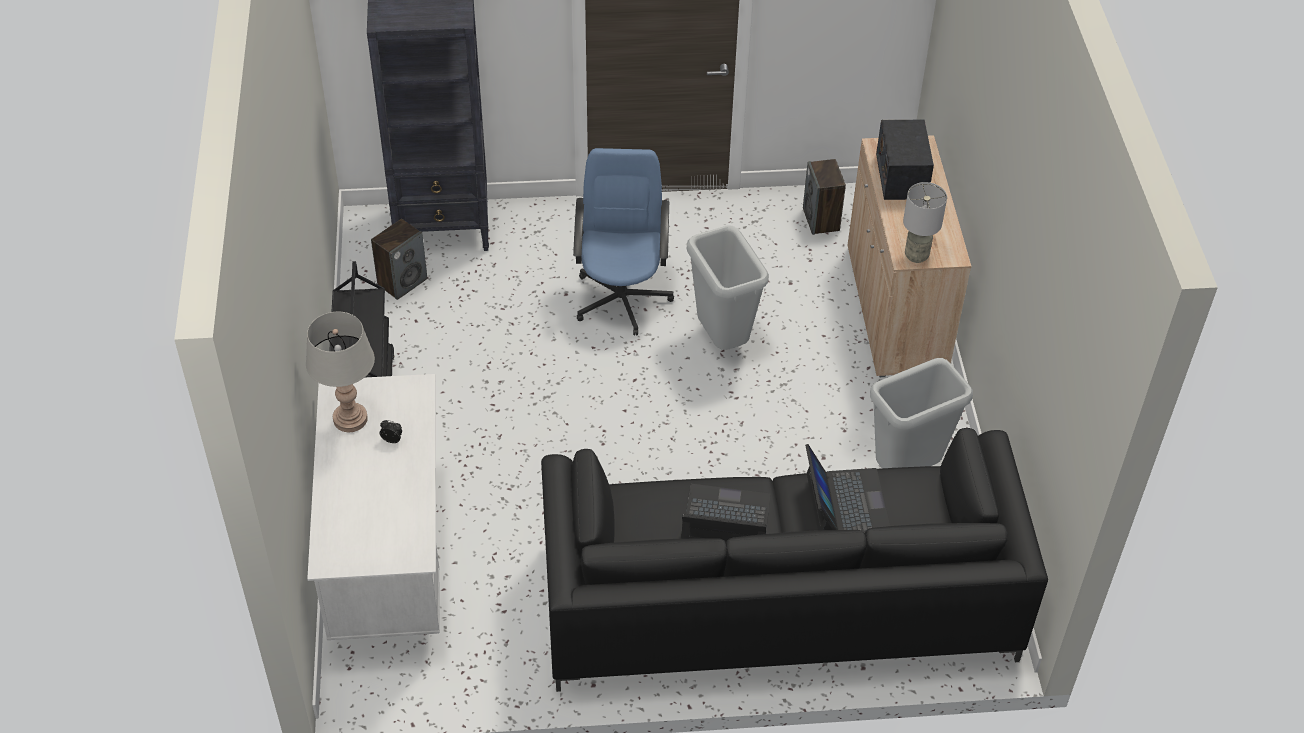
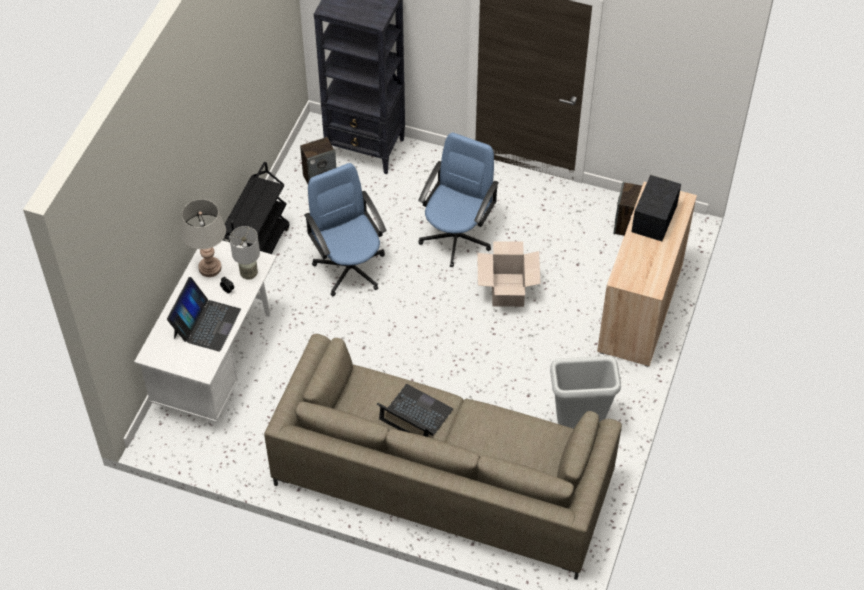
camera: 25 degrees right, 5 degrees up
black sofa [541,428,1048,692] -> beige sofa [264,334,622,580]
grey trash can [687,225,769,350] -> cardboard box [477,241,541,307]
laptop [805,444,890,533] -> laptop moved to [167,277,241,352]
grey table lamp [903,182,947,263] -> grey table lamp moved to [230,226,260,280]
none -> blue office chair [304,163,387,296]

